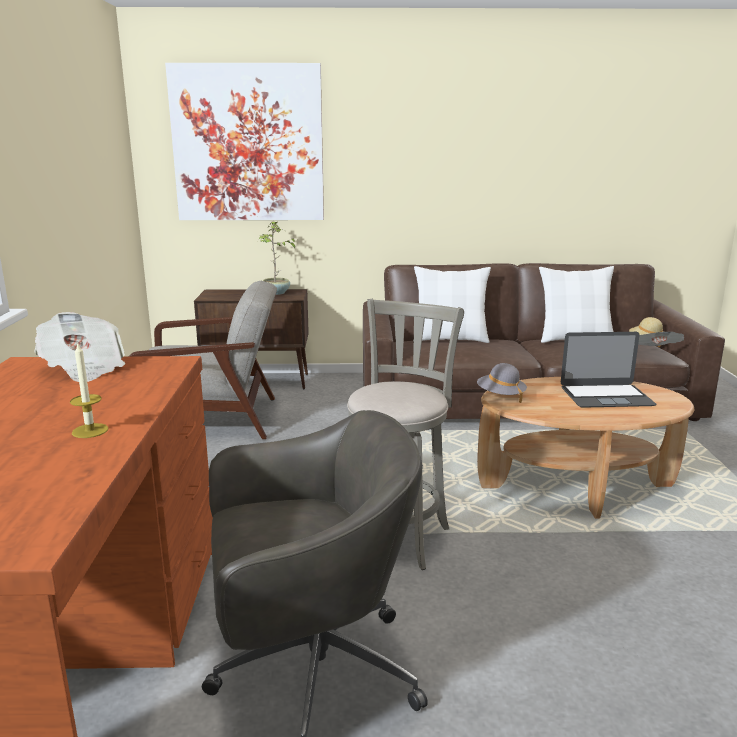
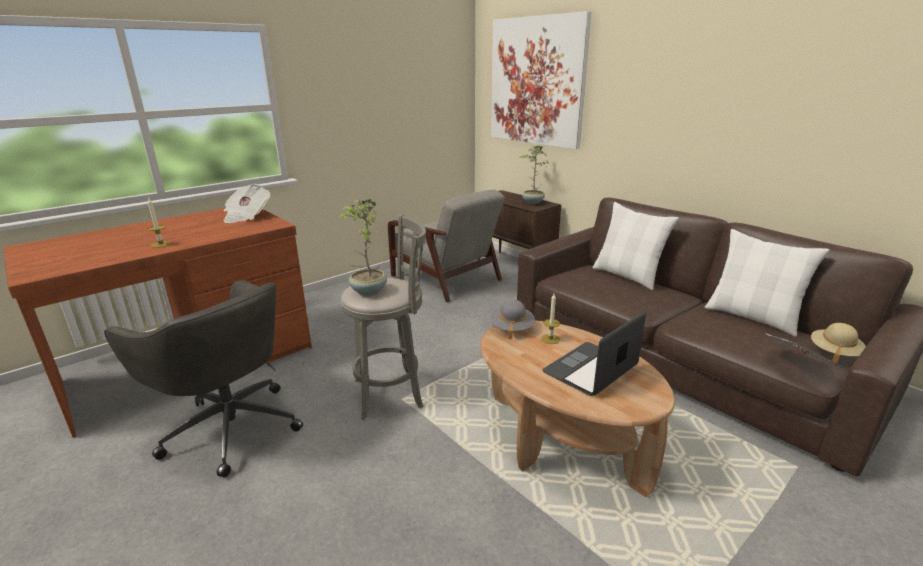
camera: 50 degrees right, 5 degrees up
laptop [561,332,656,408] -> laptop turned 90 degrees clockwise [542,311,646,396]
none -> potted plant [338,199,387,296]
none -> candle [541,294,560,344]

